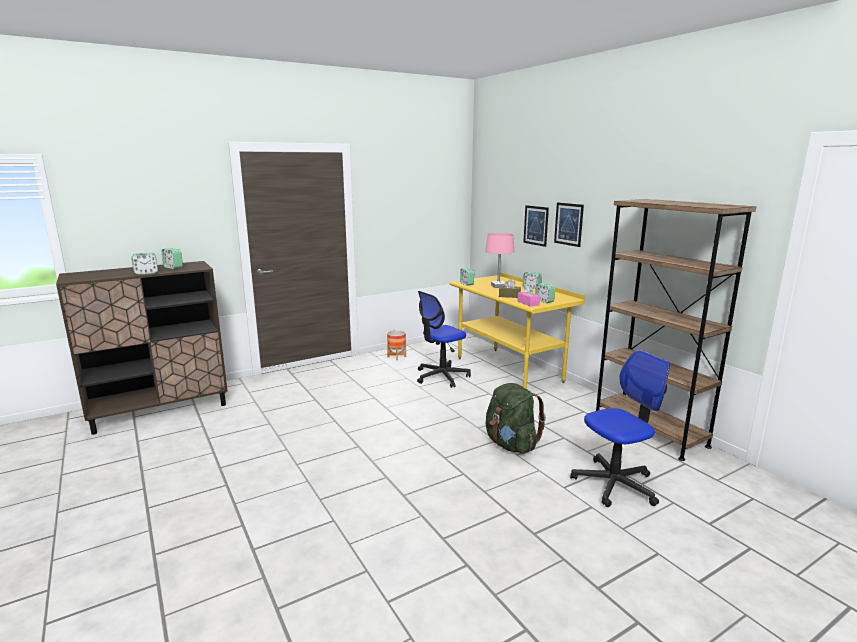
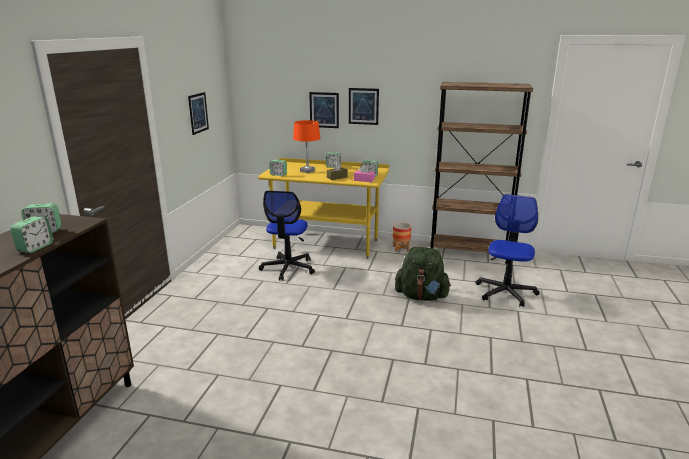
camera: 45 degrees left, 5 degrees up
planter [387,330,406,360] -> planter moved to [393,222,411,252]
pink table lamp [485,233,514,288] -> orange table lamp [293,120,320,173]
none -> picture [188,92,209,135]

